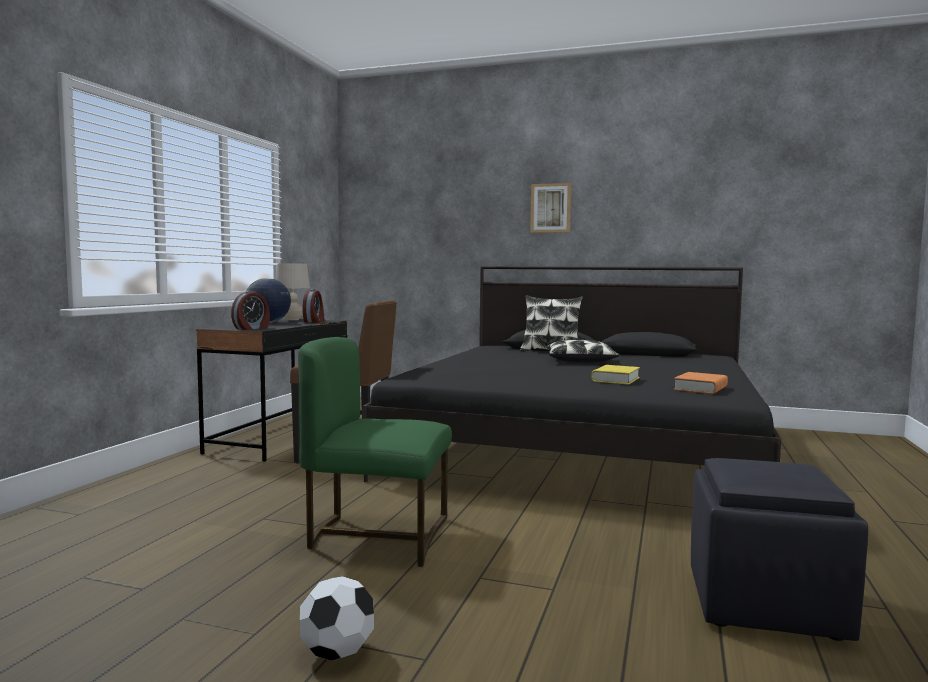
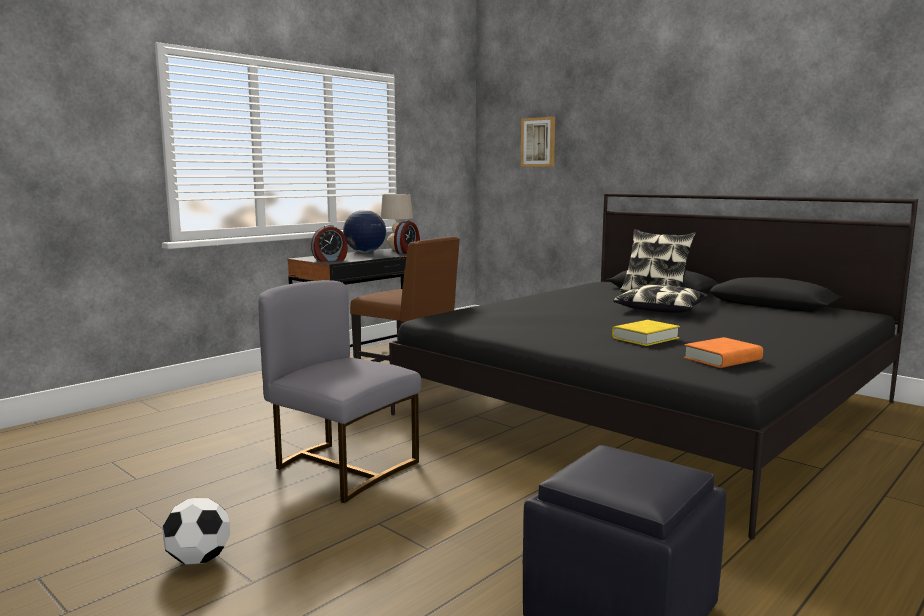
camera: 25 degrees right, 5 degrees up
green chair [298,337,452,567] -> grey chair [258,280,421,503]
picture [530,183,571,233] -> picture moved to [521,117,555,167]

